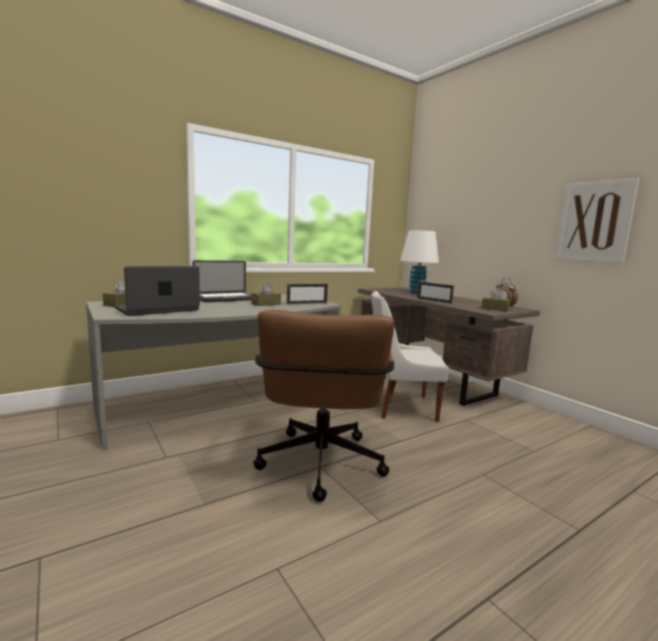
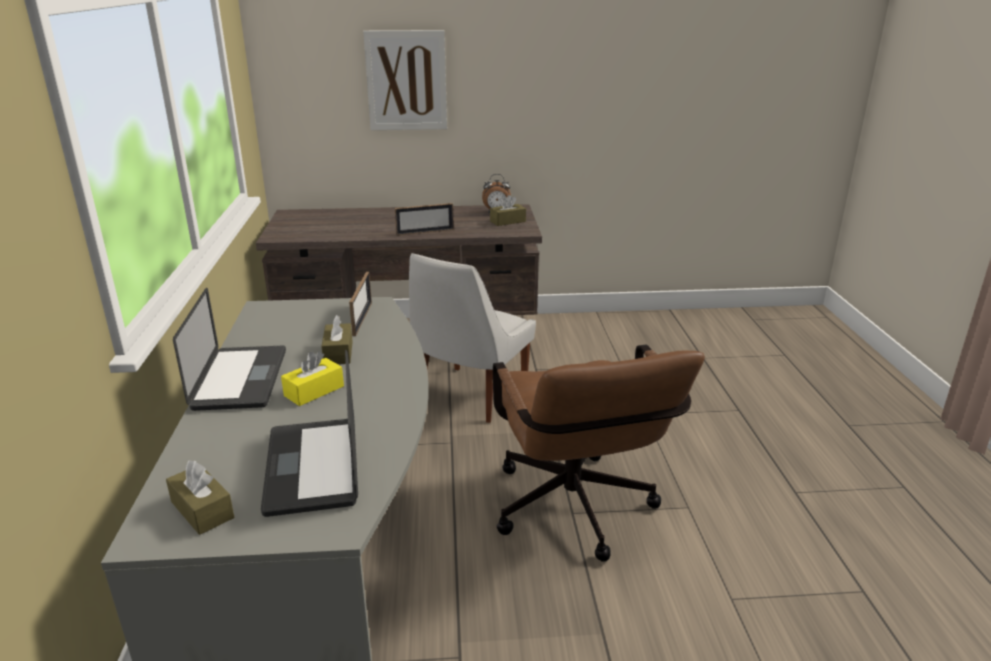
camera: 60 degrees left, 15 degrees up
brown office chair [253,310,394,502] -> brown office chair turned 45 degrees clockwise [492,344,705,562]
white table lamp [400,230,439,294] -> none
picture [554,178,639,263] -> picture moved to [363,30,447,130]
none -> yellow tissue box [281,351,344,406]

